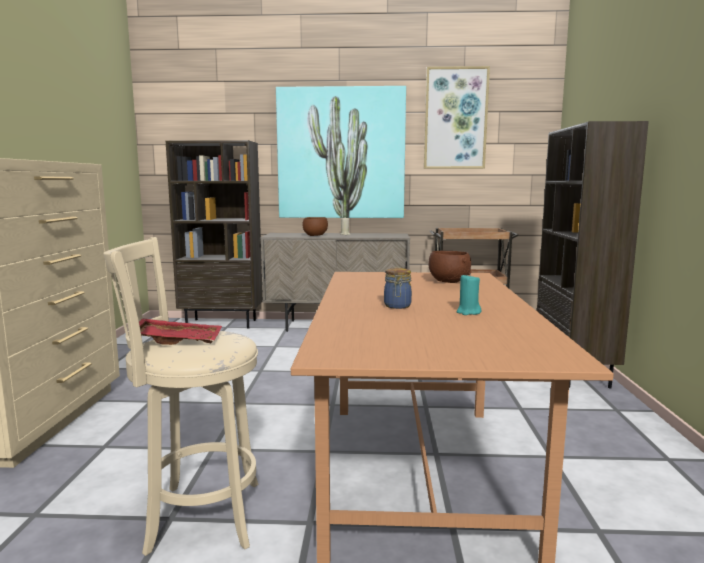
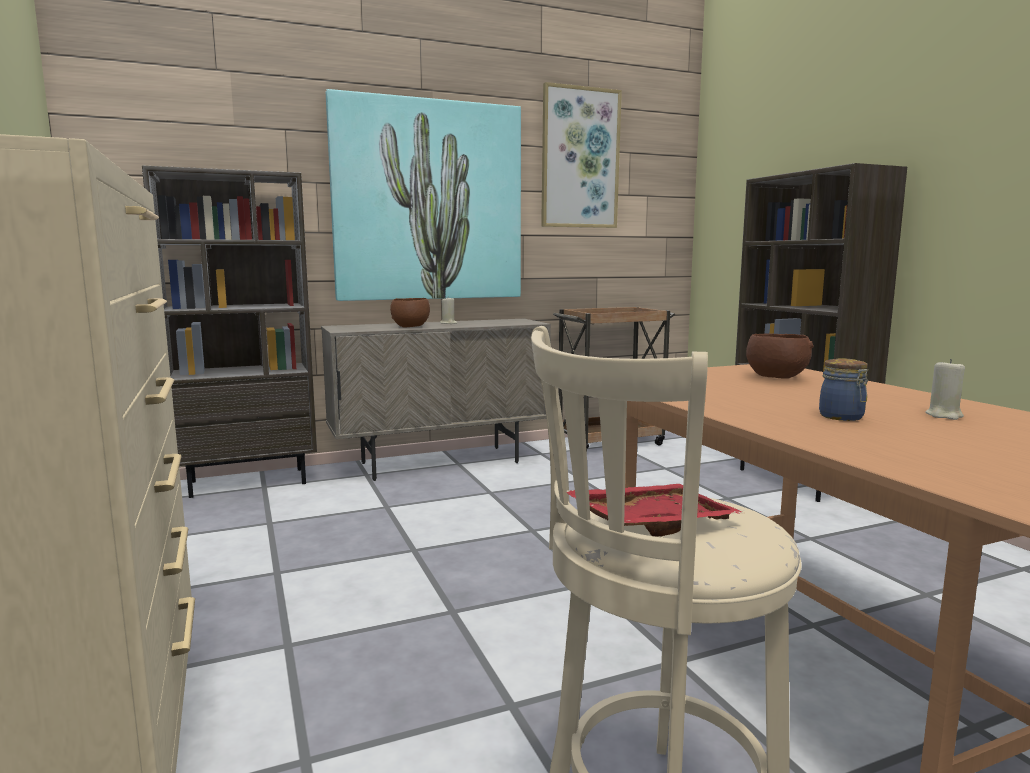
camera: 25 degrees left, 0 degrees up
turquoise candle [457,273,481,315] -> beige candle [925,359,965,420]

